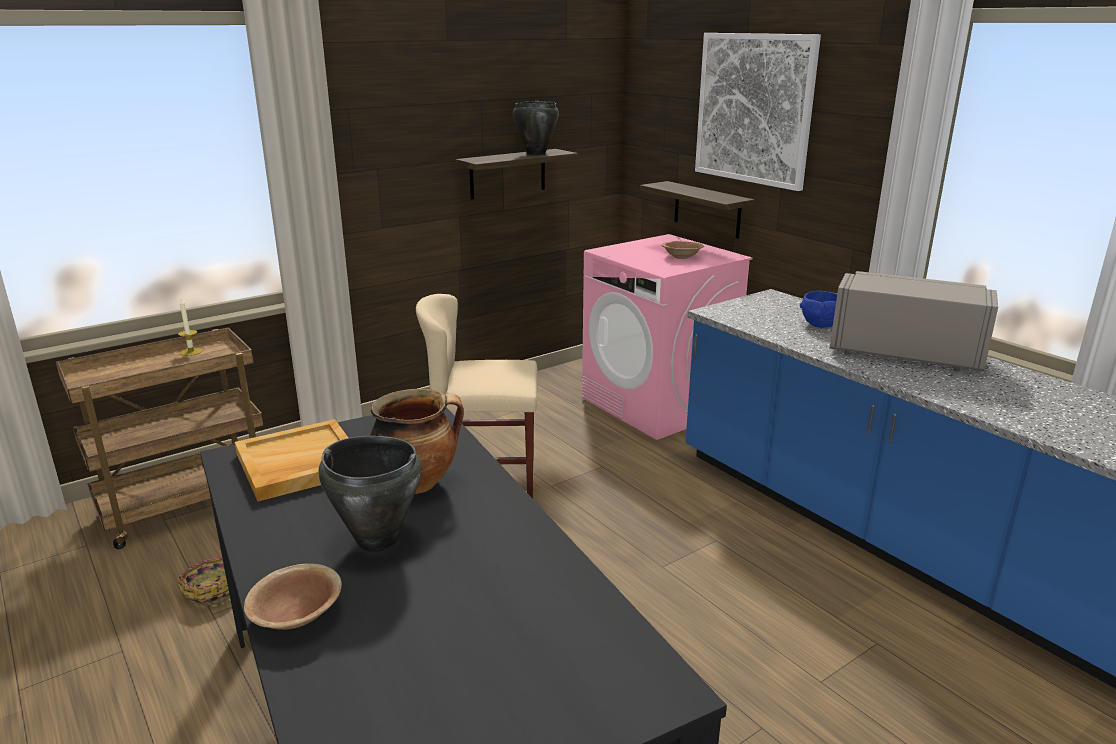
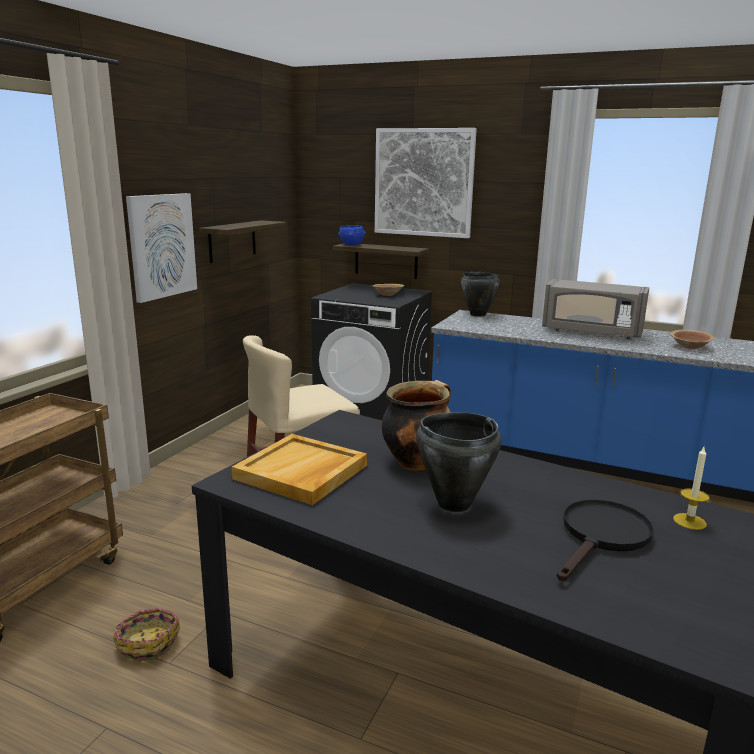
camera: 30 degrees left, 5 degrees down
candle [178,299,203,356] -> candle moved to [673,447,710,530]
brown bowl [244,563,342,630] -> brown bowl moved to [670,330,714,349]
black cooking pot [513,101,559,155] -> black cooking pot moved to [461,272,500,317]
pink washing machine [582,234,752,440] -> black washing machine [311,283,433,420]
blue bowl [800,291,837,328] -> blue bowl moved to [338,225,366,245]
grey microwave [830,271,998,372] -> grey microwave turned 150 degrees counterclockwise [542,279,649,339]
none -> picture [126,193,197,303]
none -> black frying pan [557,500,654,581]

